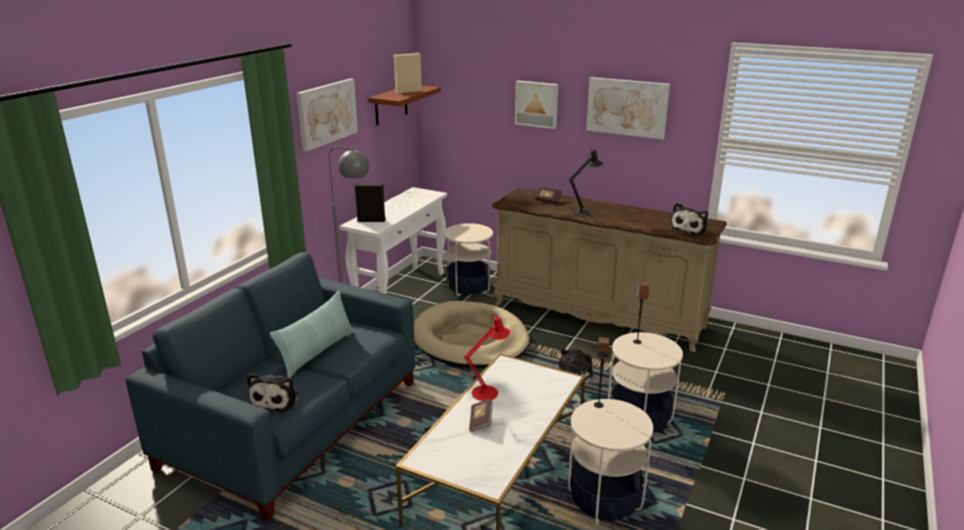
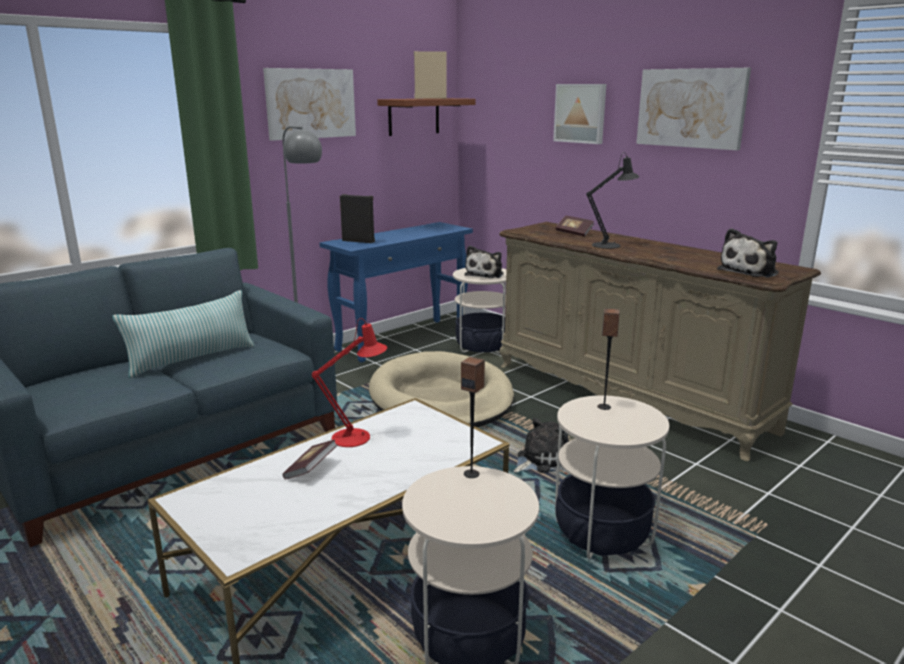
camera: 20 degrees right, 5 degrees down
plush toy [247,373,298,412] -> plush toy moved to [464,246,504,278]
white console table [340,187,447,294] -> blue console table [319,222,473,363]

